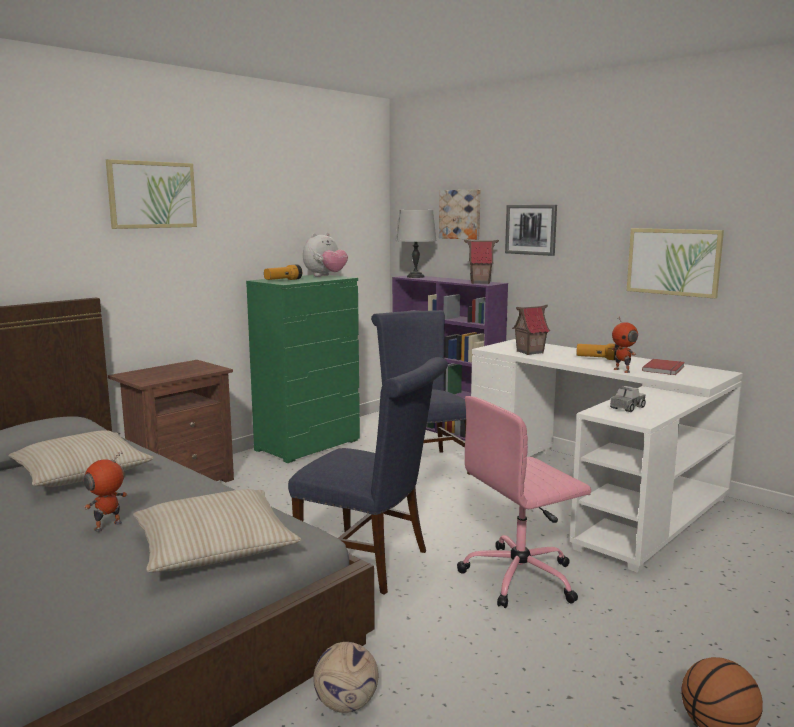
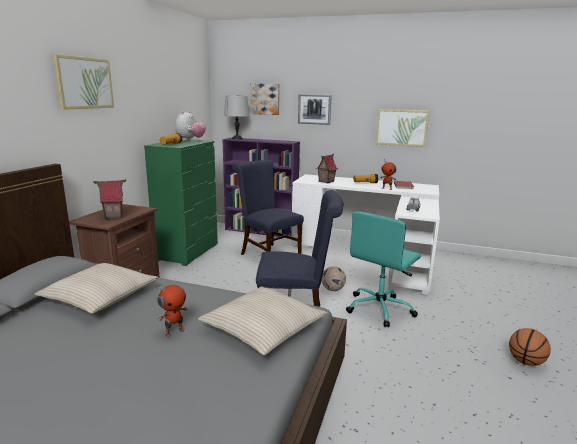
camera: 25 degrees left, 5 degrees up
toy robot [83,451,128,532] -> toy robot turned 150 degrees counterclockwise [156,285,188,337]
football [313,642,378,713] -> football moved to [321,266,346,291]
pink office chair [457,396,591,608] -> turquoise office chair [346,212,421,327]
toy house [464,240,499,284] -> toy house moved to [93,179,126,219]

